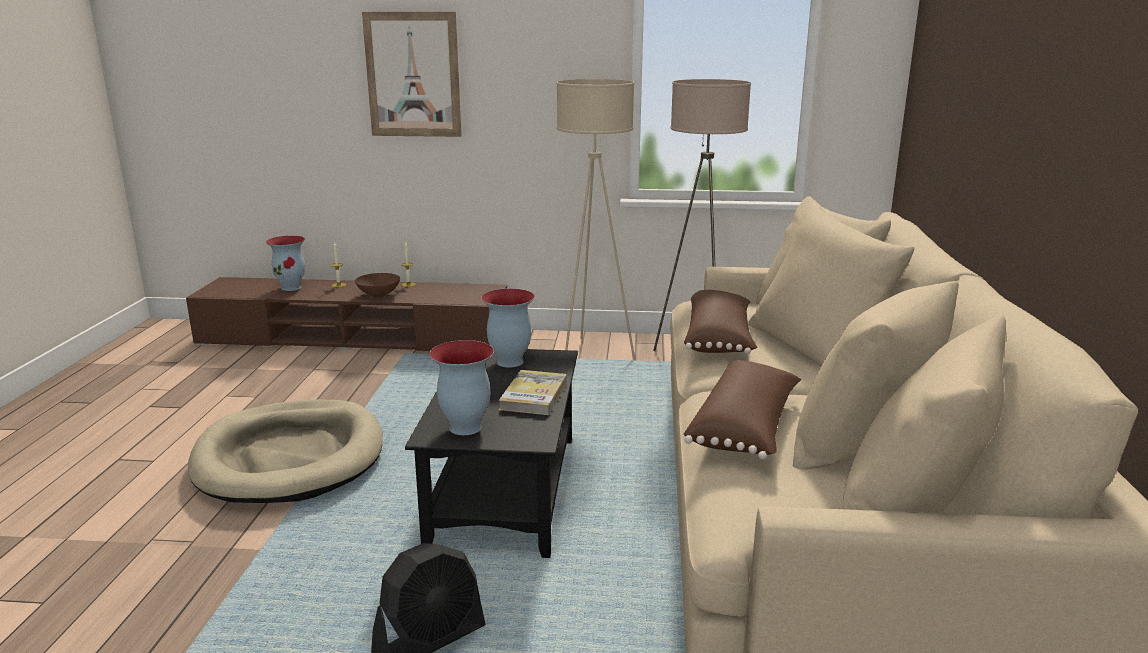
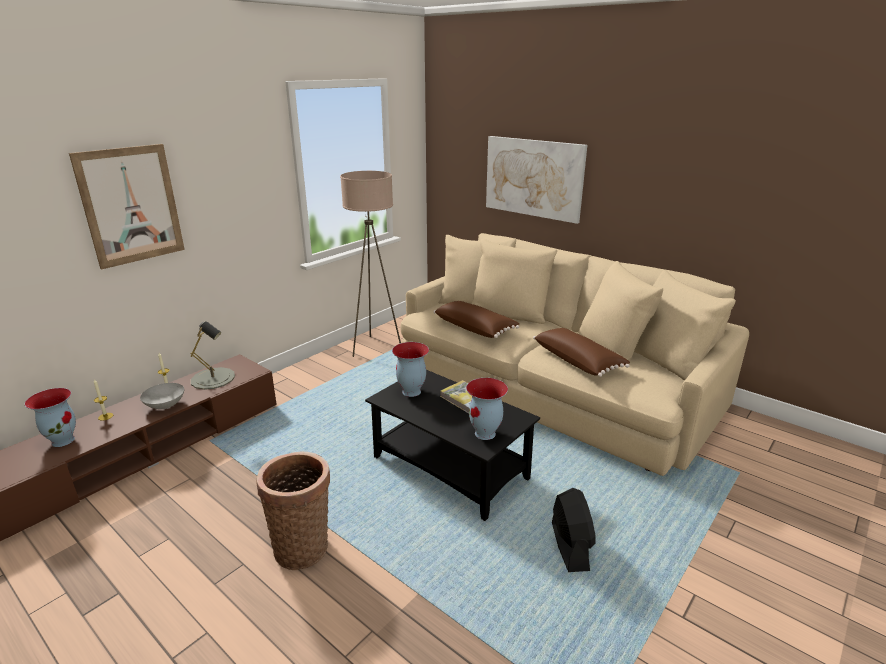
camera: 55 degrees left, 5 degrees up
beige dog bed [188,400,383,503] -> basket [256,452,330,570]
brown bowl [355,273,400,297] -> grey bowl [140,383,184,409]
beige floor lamp [557,79,635,359] -> none
none -> grey table lamp [190,321,235,390]
none -> picture [486,136,587,224]

